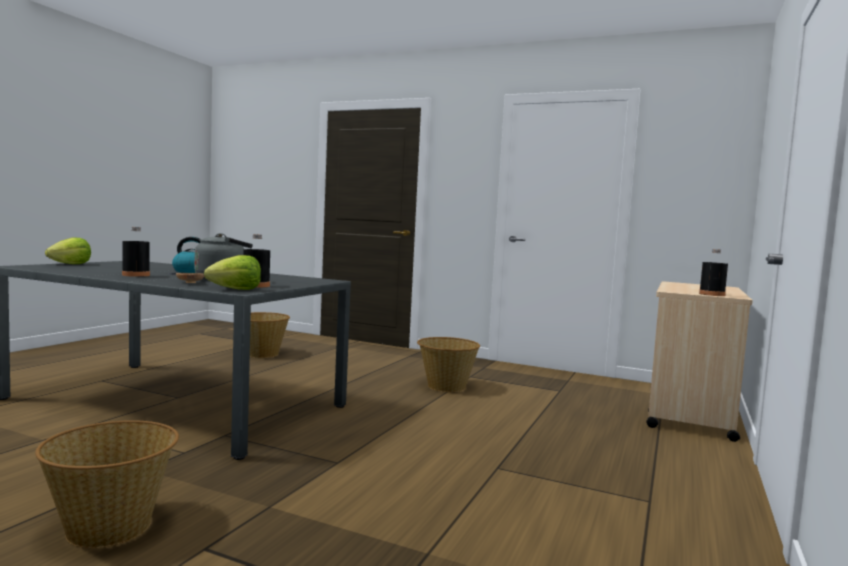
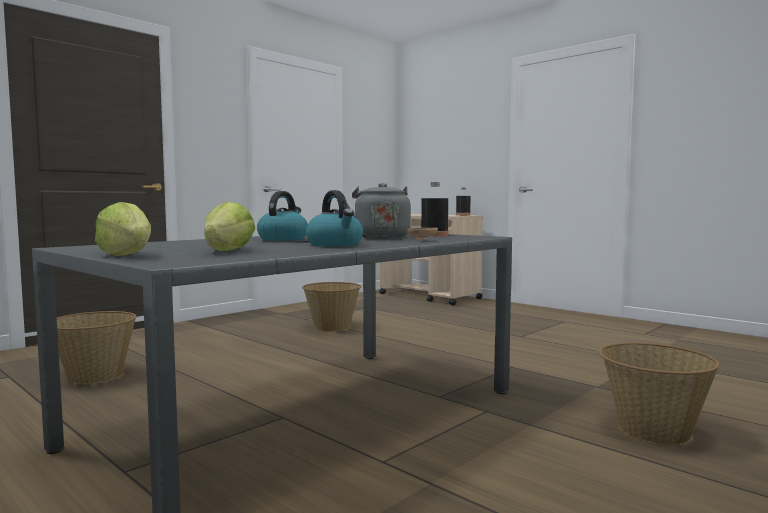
camera: 70 degrees left, 0 degrees up
black bottle [122,227,150,277] -> kettle [306,190,363,247]
lettuce [204,255,261,290] -> lettuce moved to [204,202,255,251]

